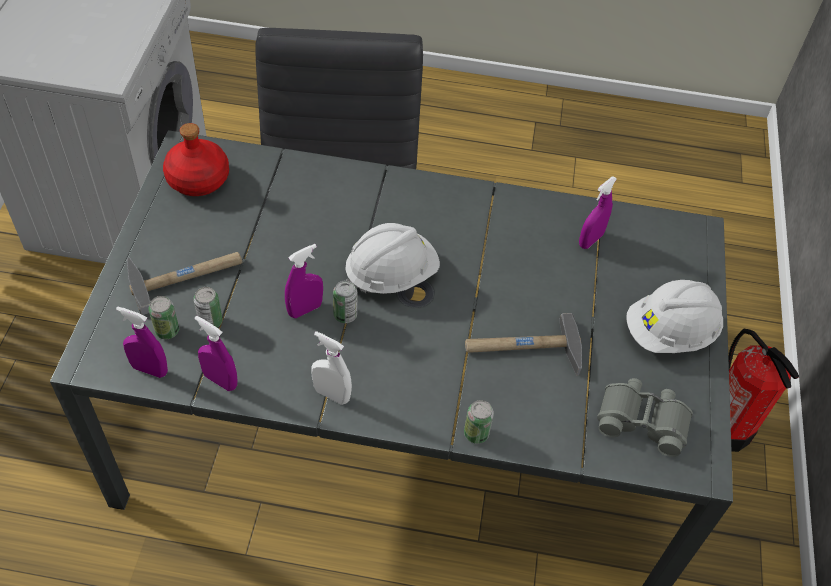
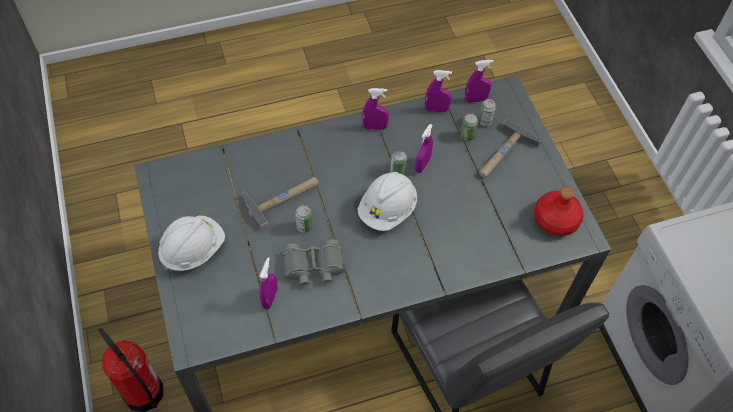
camera: 155 degrees right, 5 degrees up
white spray bottle [311,331,352,405] -> purple spray bottle [362,88,389,130]
can [464,400,494,444] -> can moved to [295,205,313,233]
grey binoculars [597,378,693,457] -> grey binoculars moved to [283,239,345,286]

